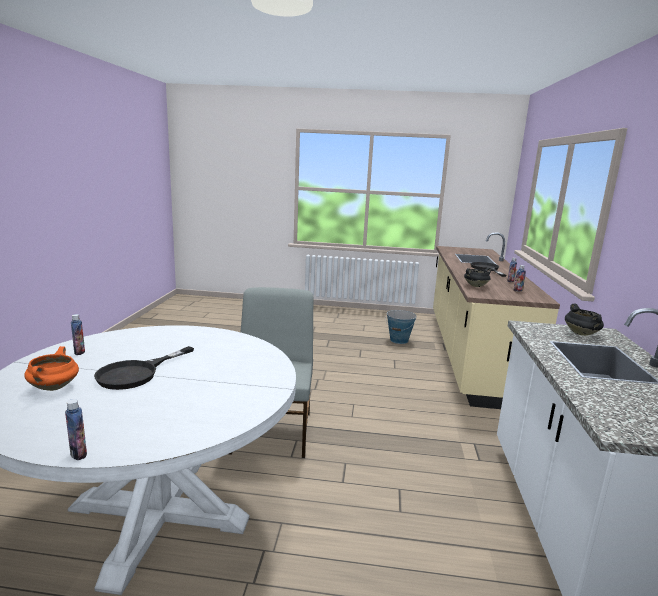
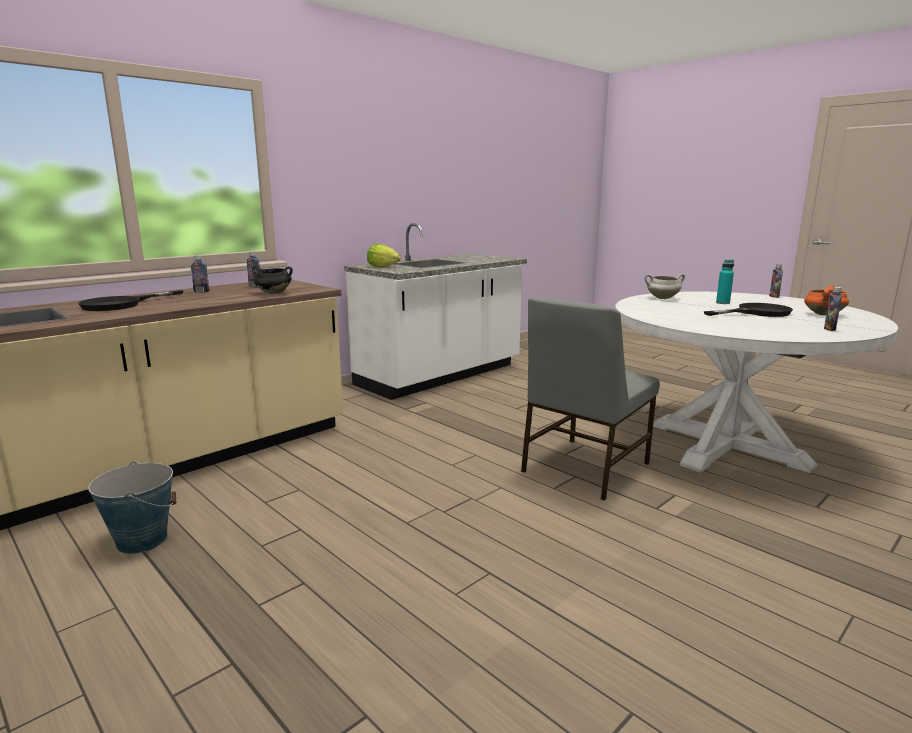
camera: 140 degrees left, 0 degrees up
black cooking pot [565,304,604,336] -> lettuce [367,244,401,267]
none -> white cooking pot [645,274,685,299]
none -> turquoise bottle [716,260,734,304]

